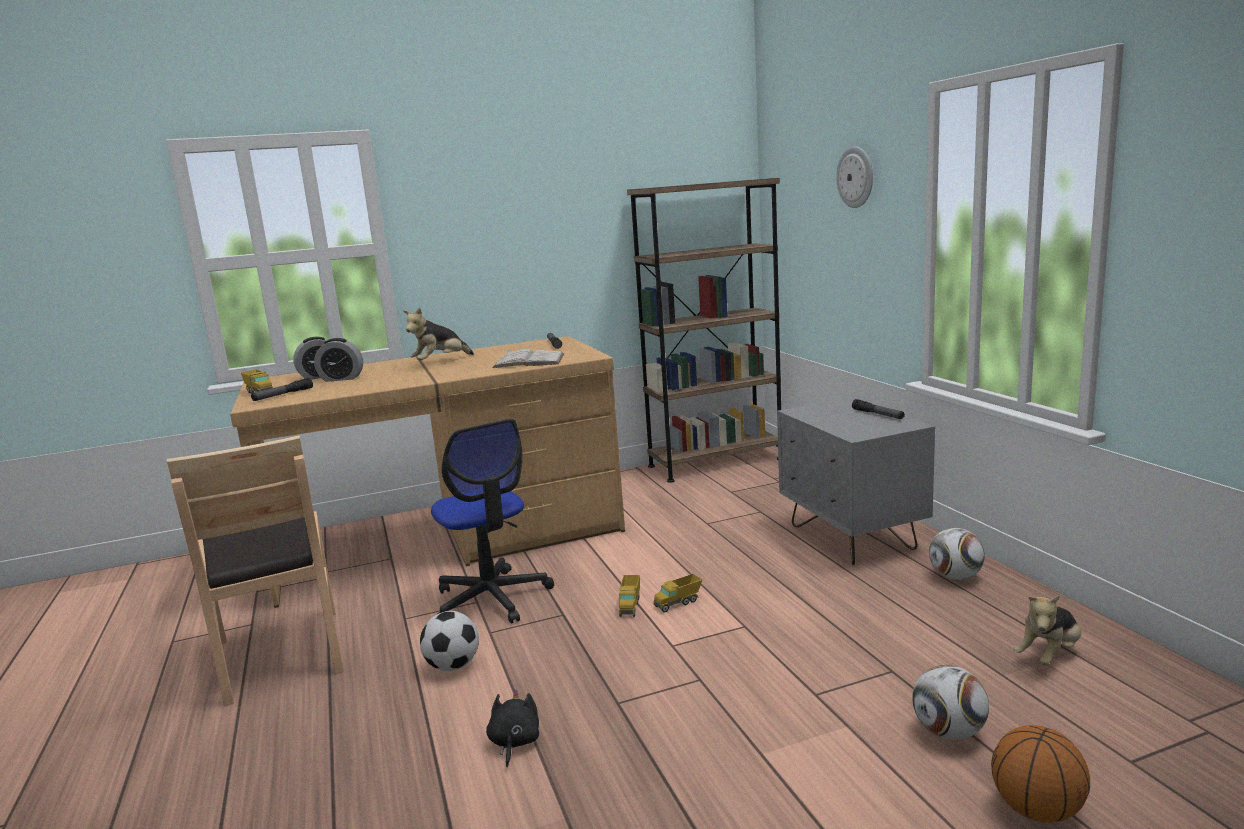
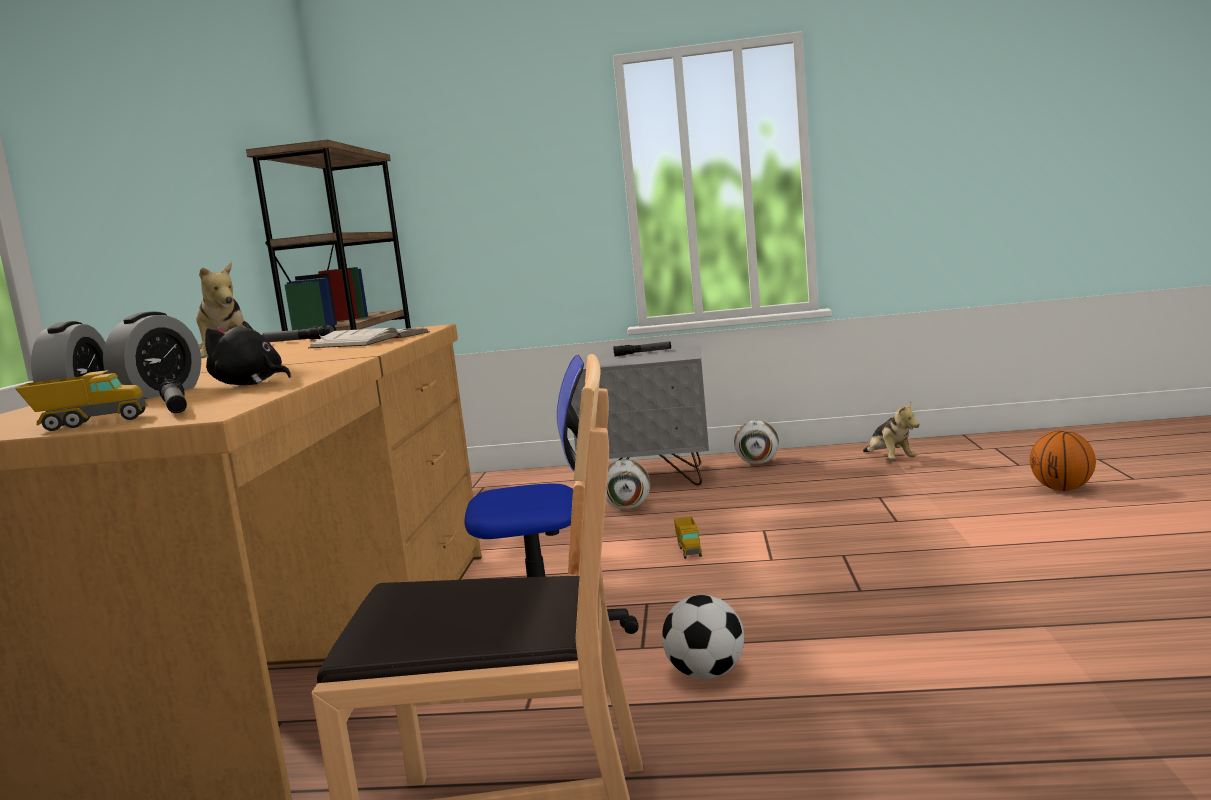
camera: 65 degrees left, 5 degrees down
black plush toy [486,690,539,768] -> black plush toy moved to [205,321,291,385]
toy truck [619,575,640,617] -> none
wall clock [836,146,873,208] -> none
football [912,665,989,740] -> football moved to [606,459,650,509]

